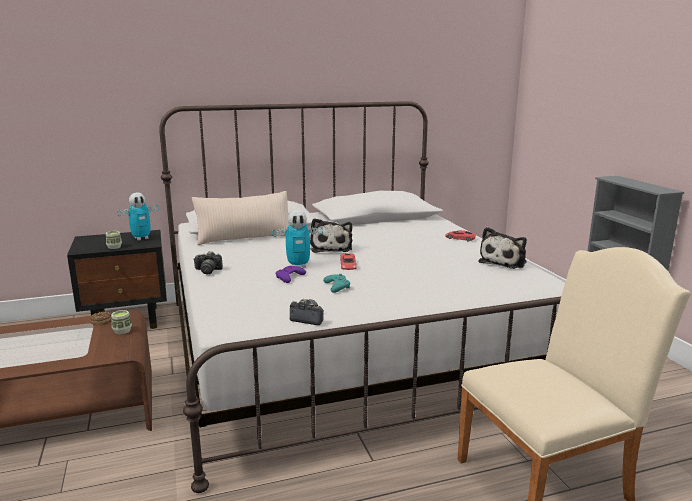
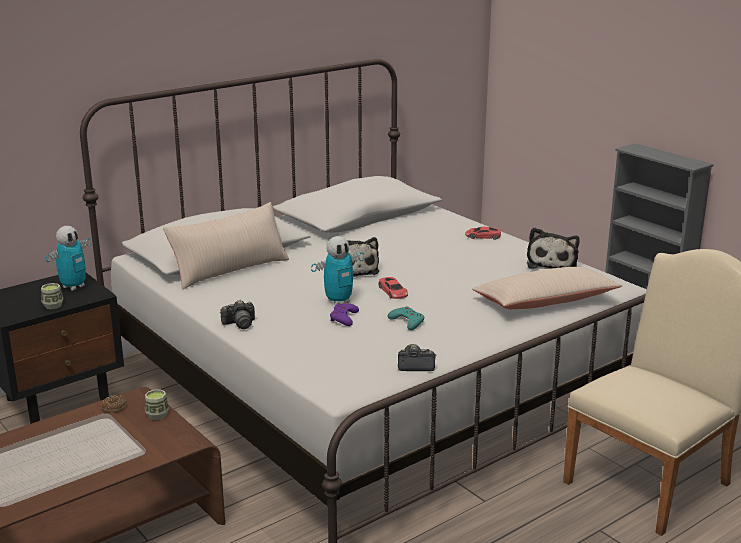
camera: 20 degrees left, 5 degrees up
none -> beige pillow [472,267,622,309]

